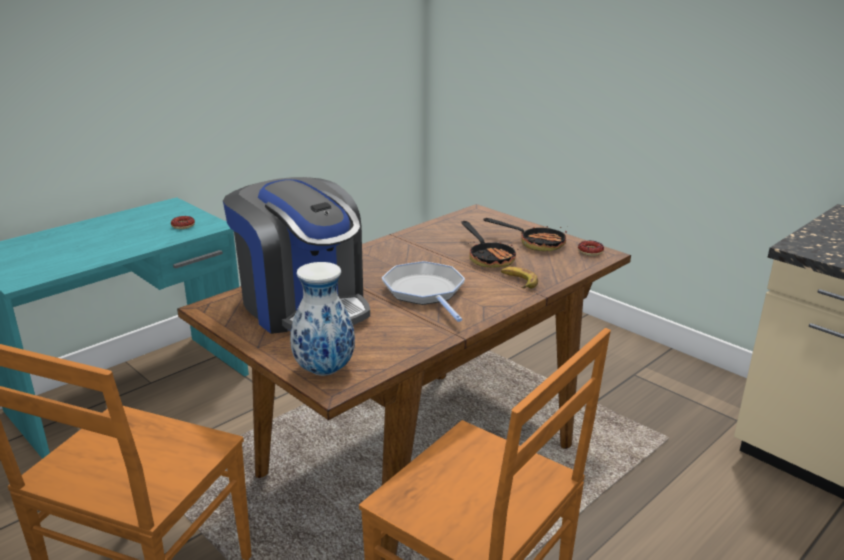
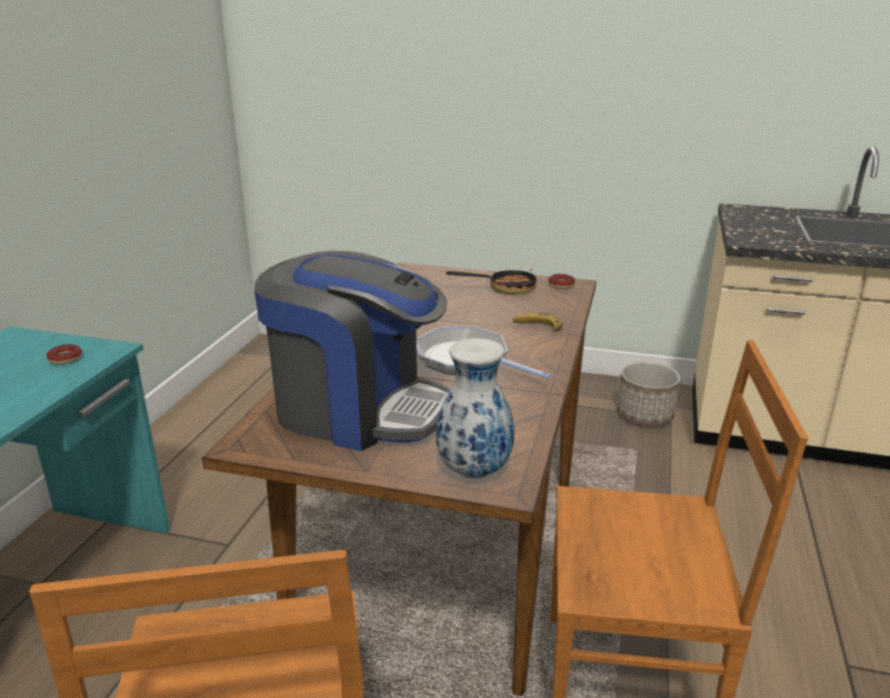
camera: 30 degrees left, 0 degrees up
frying pan [461,221,518,268] -> none
none -> planter [617,362,680,426]

